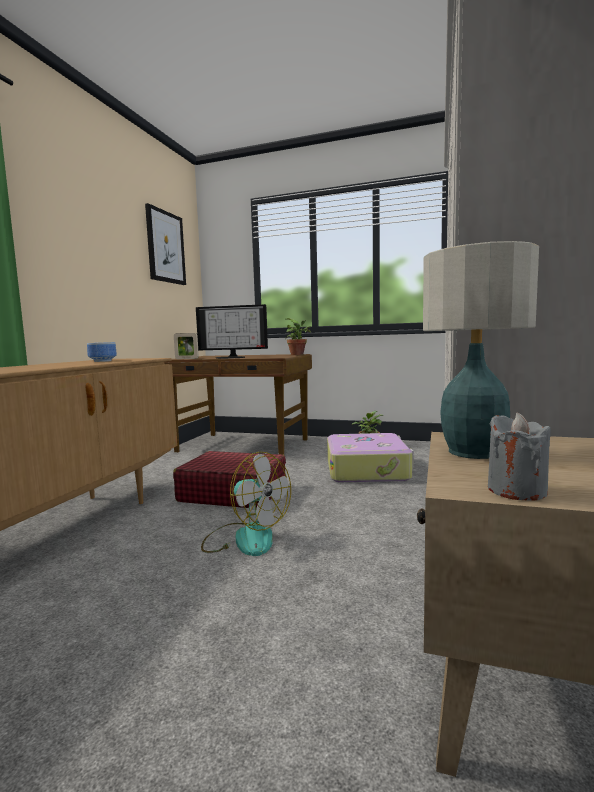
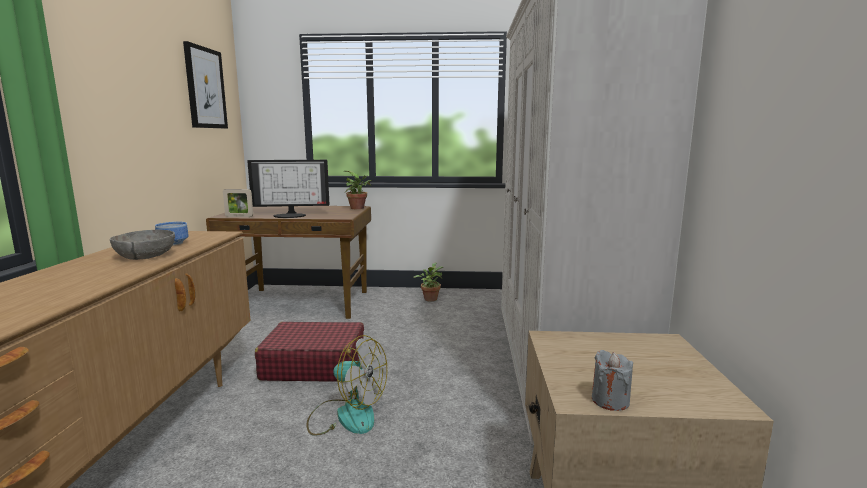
camera: 15 degrees left, 5 degrees up
suitcase [327,433,414,482] -> none
table lamp [423,241,539,459] -> none
none -> grey bowl [110,230,175,260]

